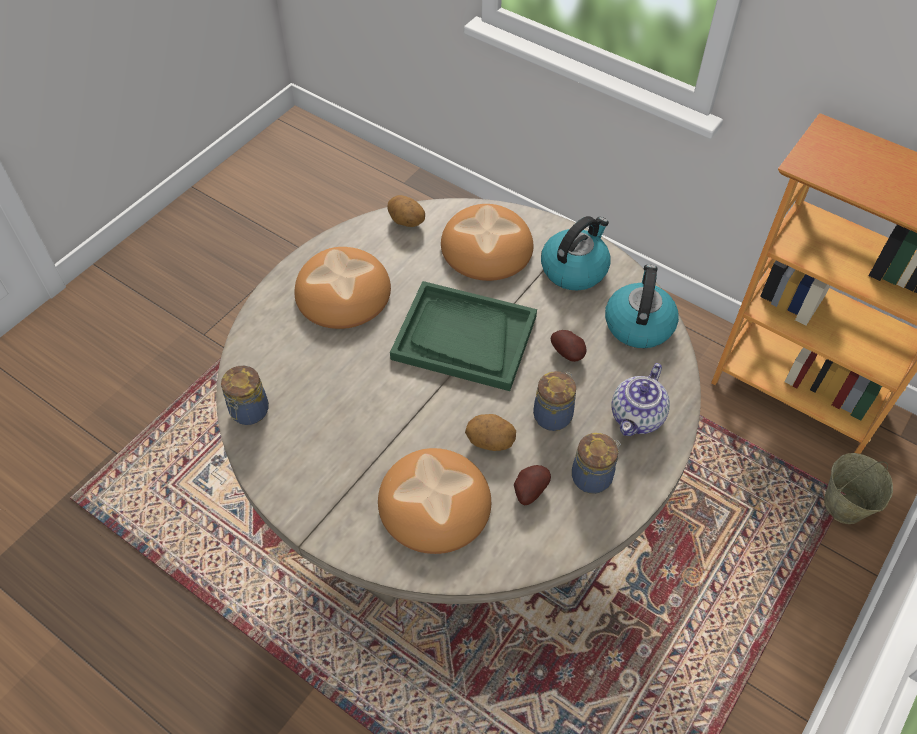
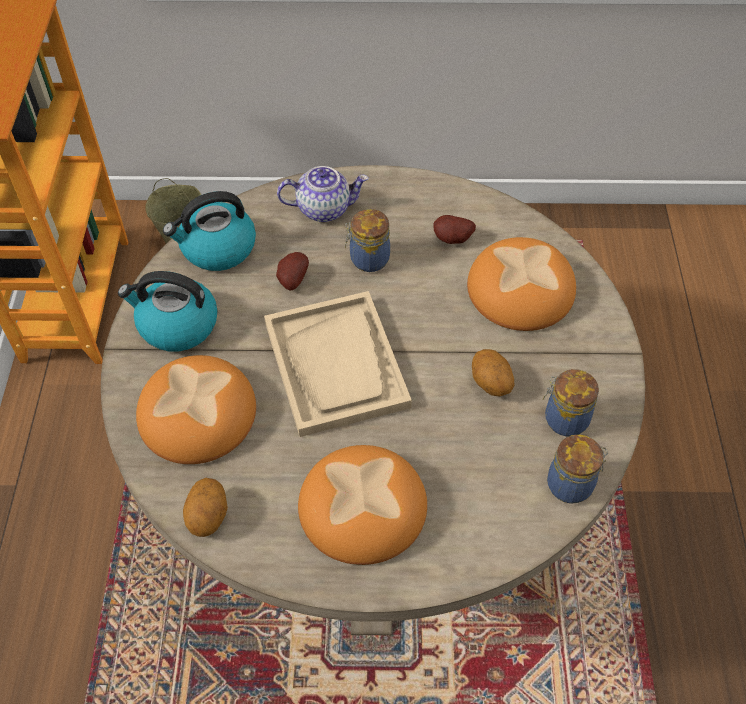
camera: 125 degrees left, 0 degrees up
green tray [390,281,537,391] -> beige tray [264,291,412,437]
potato [465,414,516,451] -> potato moved to [472,349,514,397]
jar [572,433,621,494] -> jar moved to [543,369,599,436]

